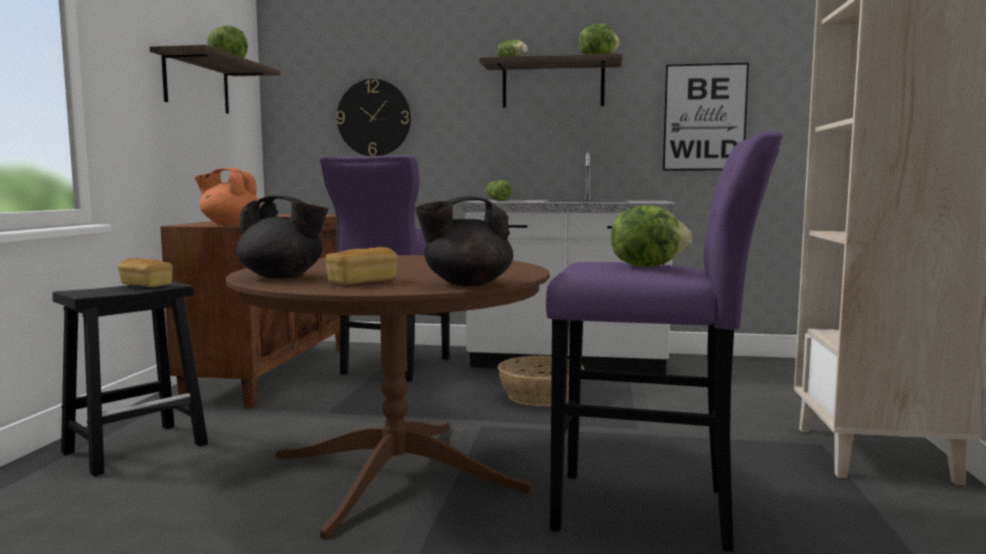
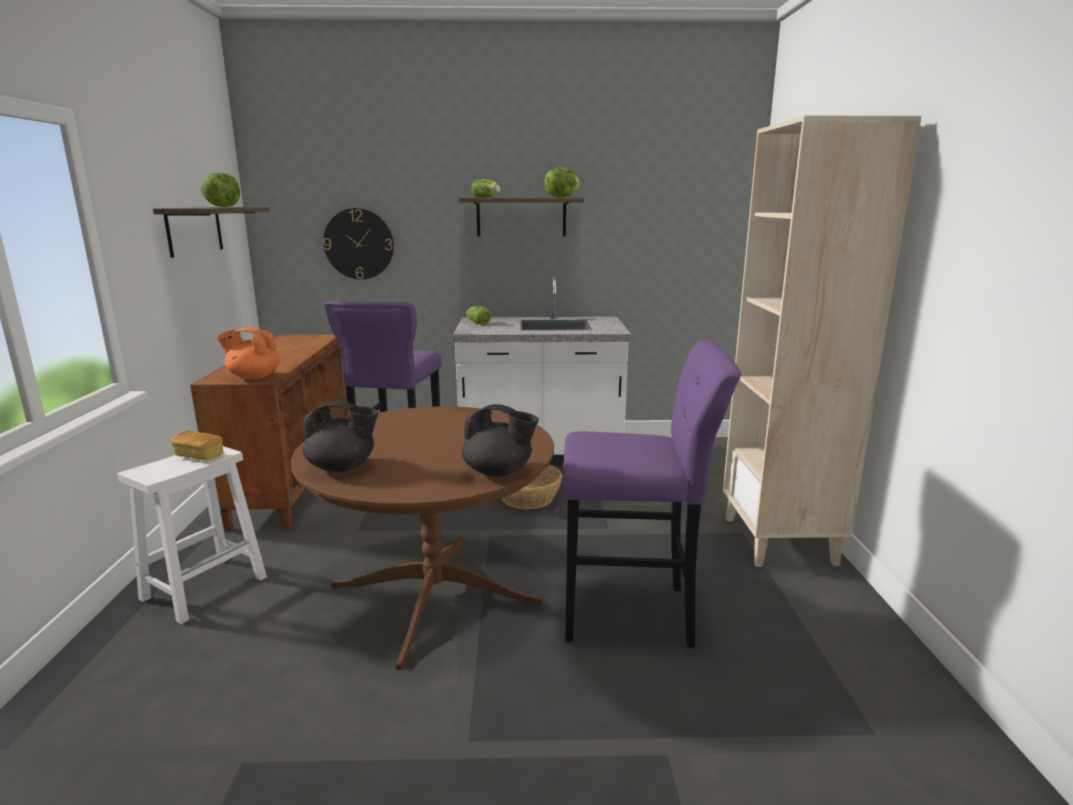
camera: 10 degrees left, 10 degrees up
black stool [52,281,208,476] -> white stool [117,446,267,624]
bread [325,247,398,284] -> none
black teapot [415,196,513,286] -> black teapot turned 135 degrees counterclockwise [462,404,539,477]
lettuce [611,205,692,267] -> none
picture [663,63,749,171] -> none

